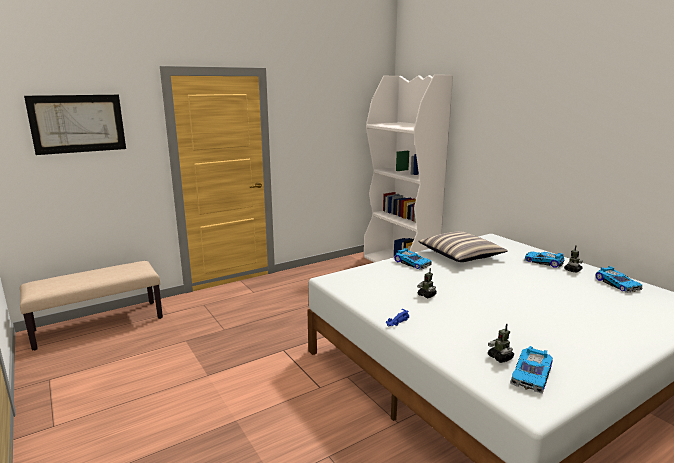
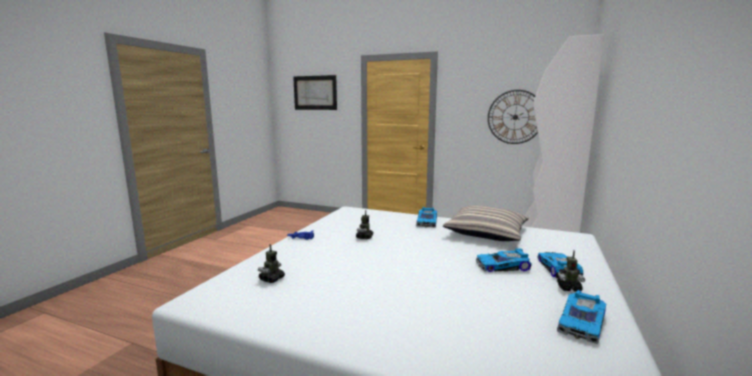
camera: 55 degrees right, 5 degrees down
beige bench [20,261,163,351] -> none
toy car [510,346,553,394] -> toy car moved to [476,248,532,272]
none -> wall clock [488,90,538,144]

